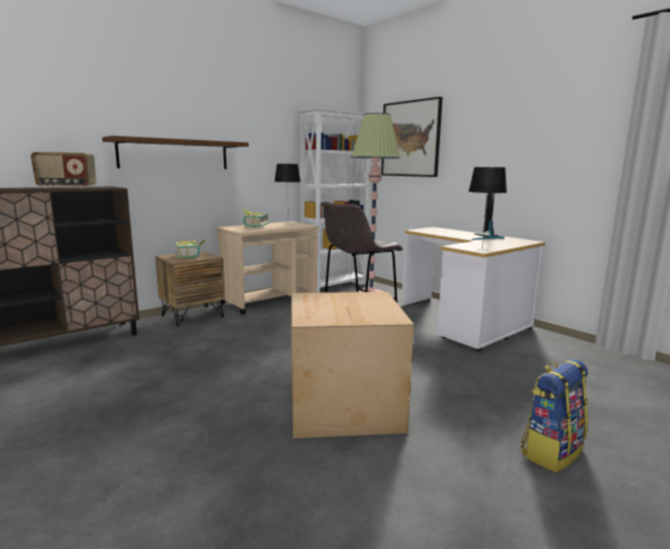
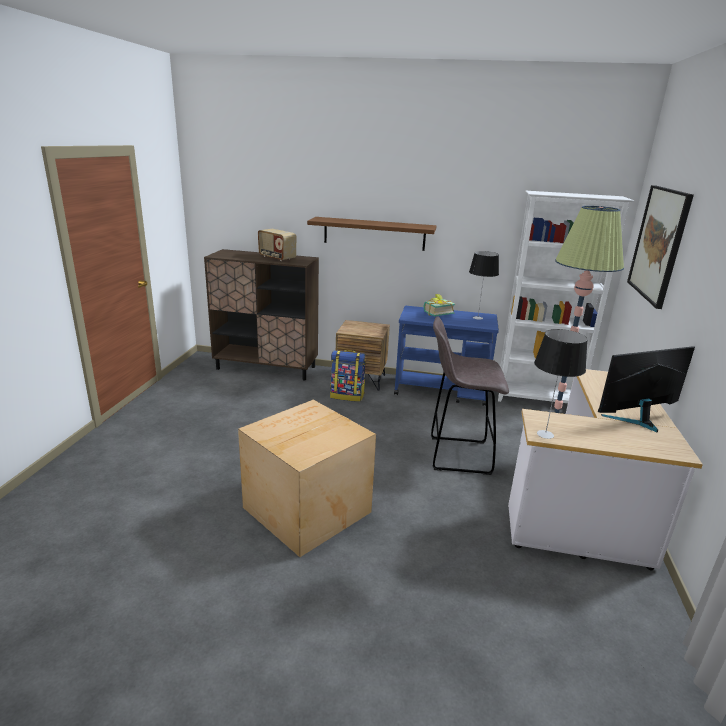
camera: 50 degrees right, 10 degrees up
book [175,240,206,259] -> none
beige cart [217,221,319,315] -> blue cart [394,306,499,406]
backpack [521,359,588,473] -> backpack moved to [330,350,366,402]

